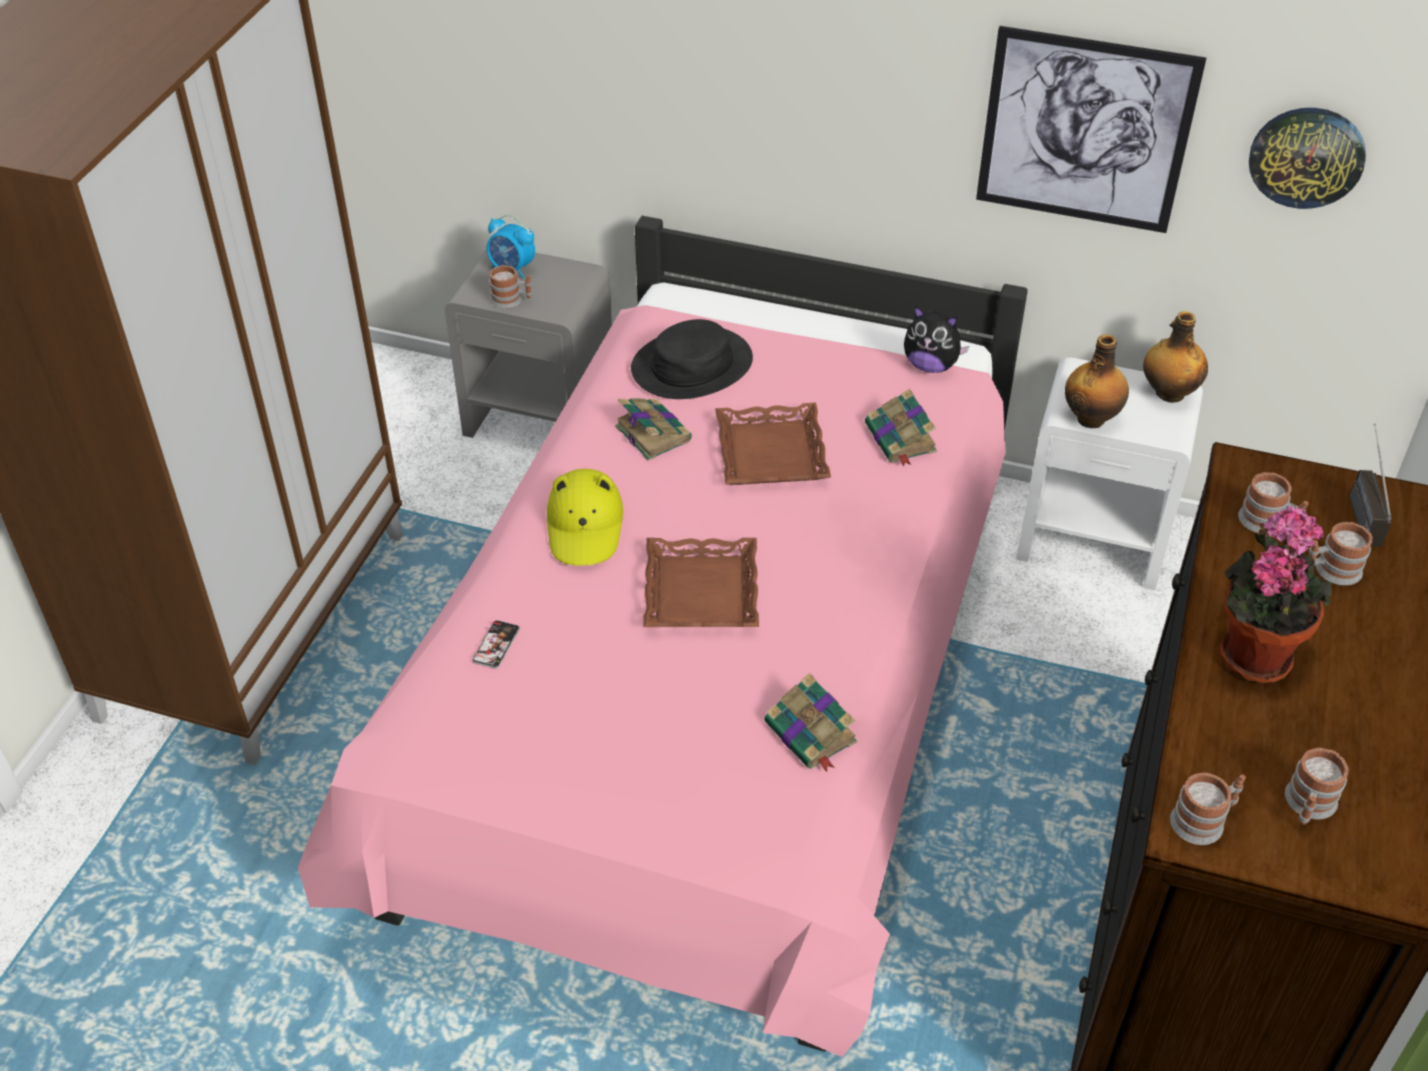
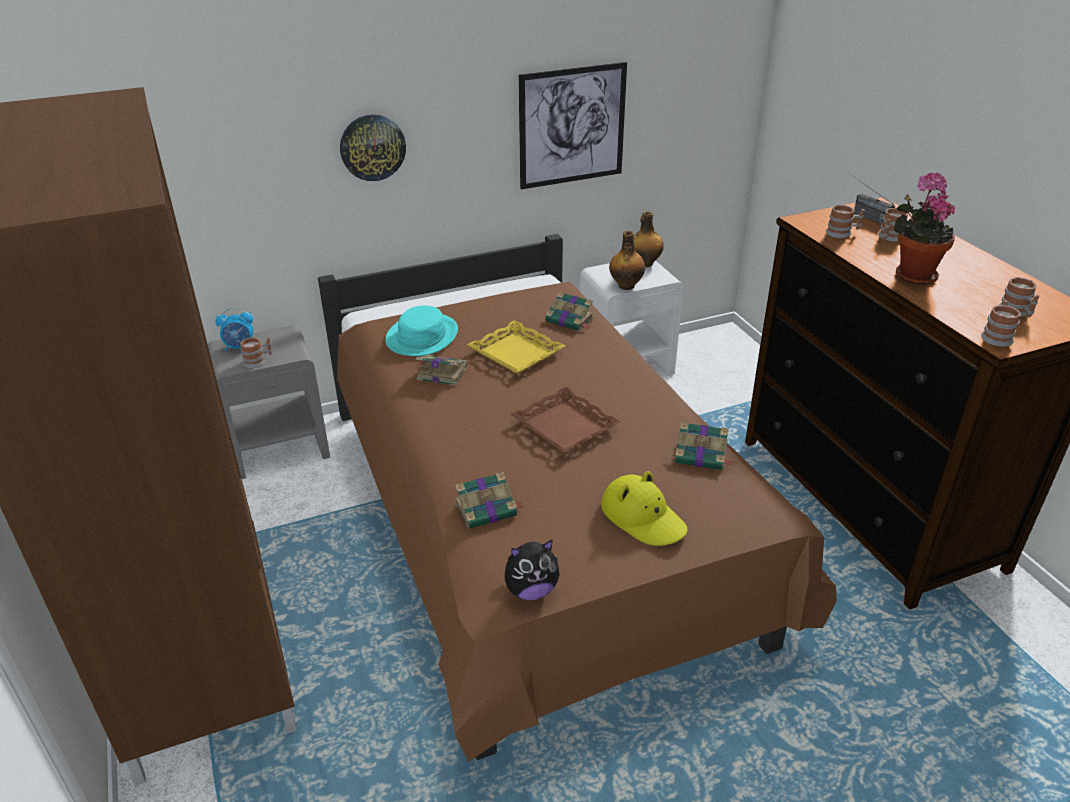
camera: 40 degrees left, 10 degrees down
pink bed [298,216,1028,1057] -> brown bed [318,234,837,762]
phone [472,620,520,669] -> book [455,472,524,529]
yellow hat [547,469,623,566] -> yellow hat moved to [601,471,688,546]
black hat [631,319,753,399] -> turquoise hat [385,305,458,356]
brown tray [715,403,831,485] -> yellow tray [467,320,565,374]
plush toy [904,306,969,373] -> plush toy moved to [505,539,559,600]
wall clock [1249,108,1366,209] -> wall clock moved to [340,114,406,181]

